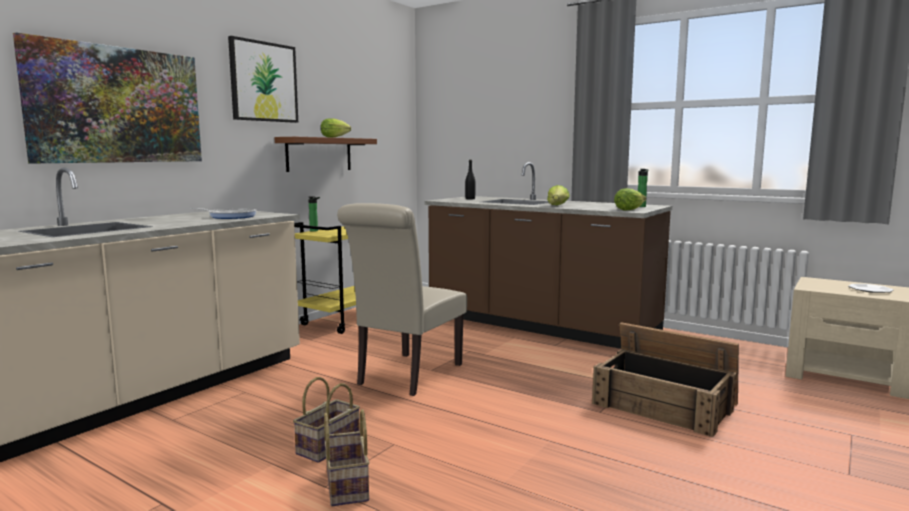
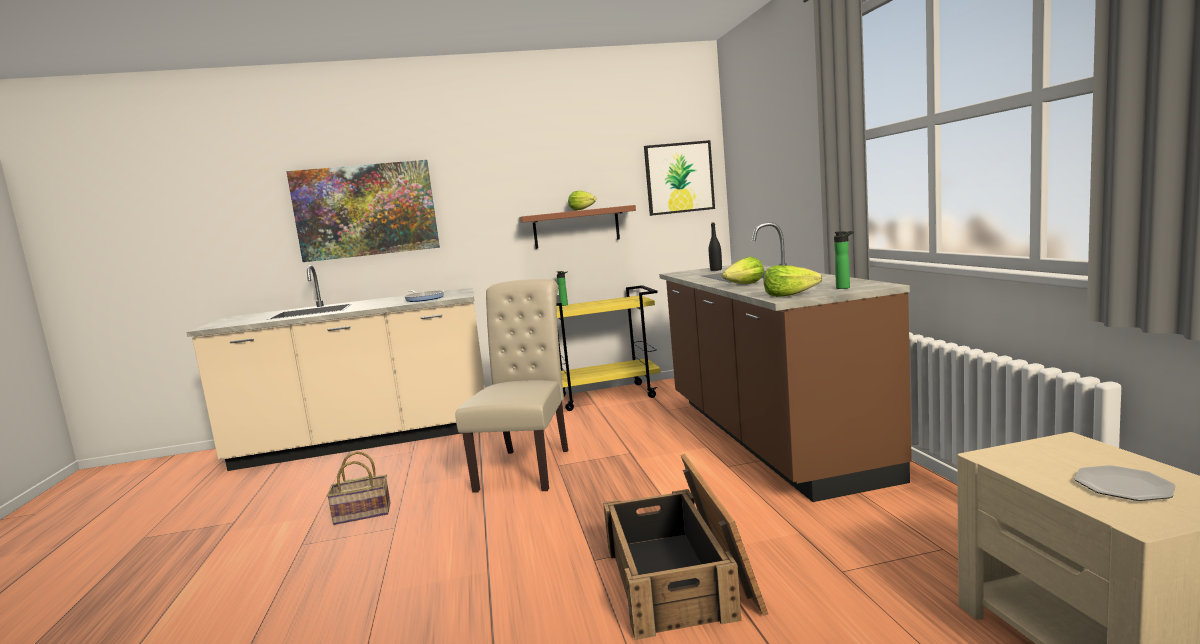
camera: 45 degrees right, 0 degrees up
picture [228,36,298,123] -> picture moved to [644,140,715,216]
basket [324,409,370,506] -> none
beige chair [337,203,467,396] -> beige chair turned 120 degrees clockwise [455,279,568,493]

